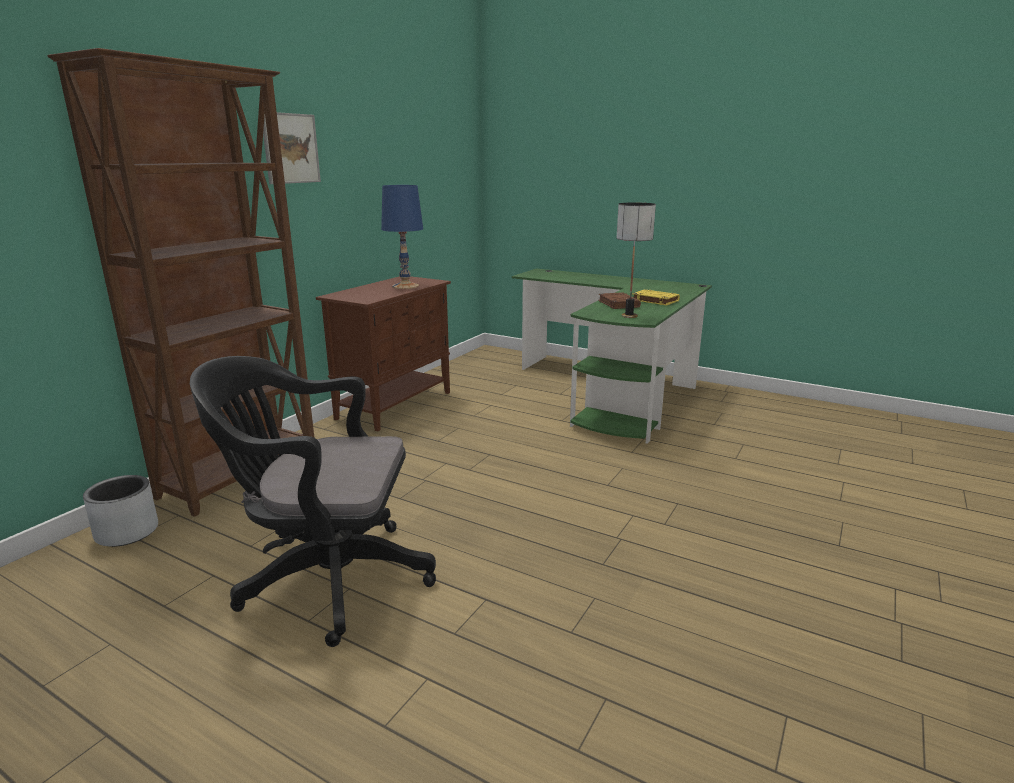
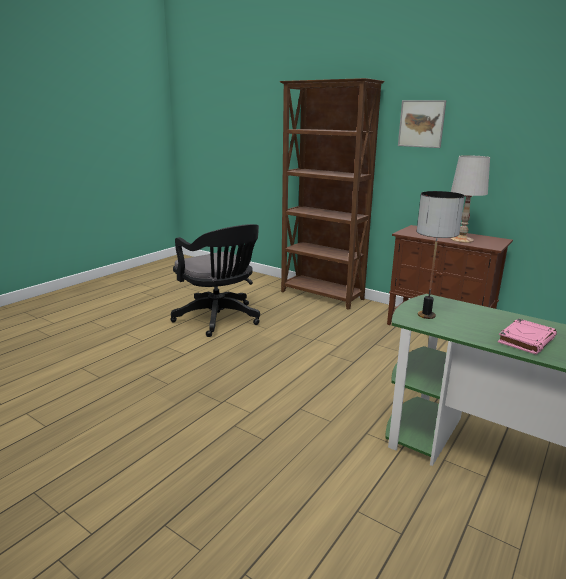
camera: 95 degrees right, 0 degrees up
grey planter [83,475,158,547] -> none
black office chair [190,356,436,647] -> black office chair turned 135 degrees clockwise [170,224,260,337]
blue table lamp [381,185,423,289] -> white table lamp [451,155,490,243]
brown book [598,292,641,309] -> none
yellow book [632,289,680,306] -> pink book [498,318,557,354]

